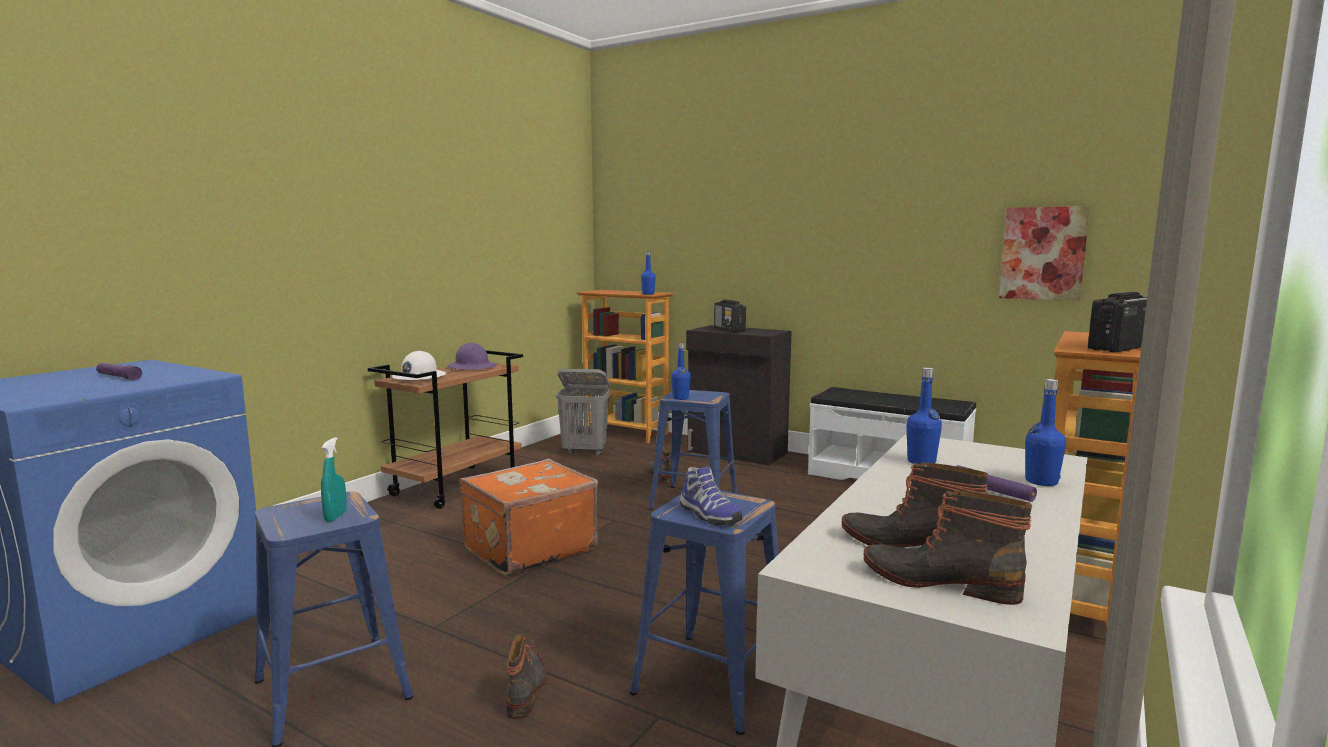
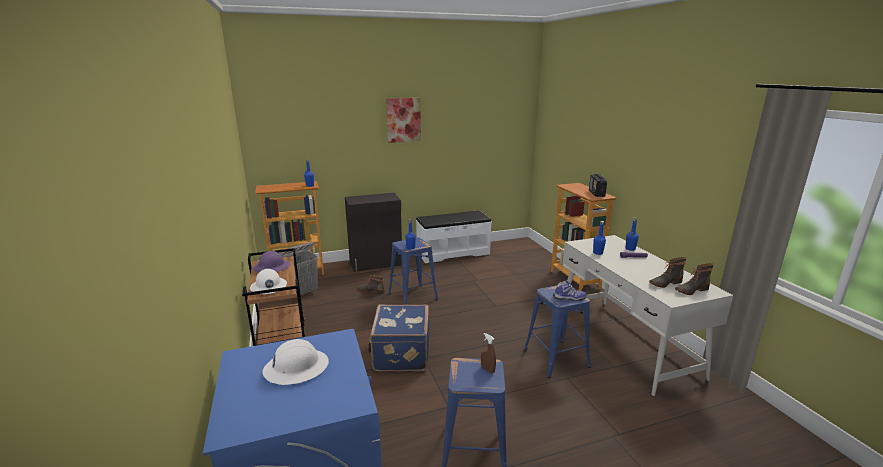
camera: 50 degrees left, 10 degrees up
purple flashlight [96,363,142,380] -> white hard hat [262,339,329,385]
turquoise spray bottle [321,437,347,522] -> brown spray bottle [481,333,496,373]
orange suitcase [459,459,598,577] -> blue suitcase [368,304,429,371]
boot [506,634,547,719] -> none
radio [714,300,746,332] -> none
picture [999,206,1090,301] -> picture moved to [386,98,421,143]

